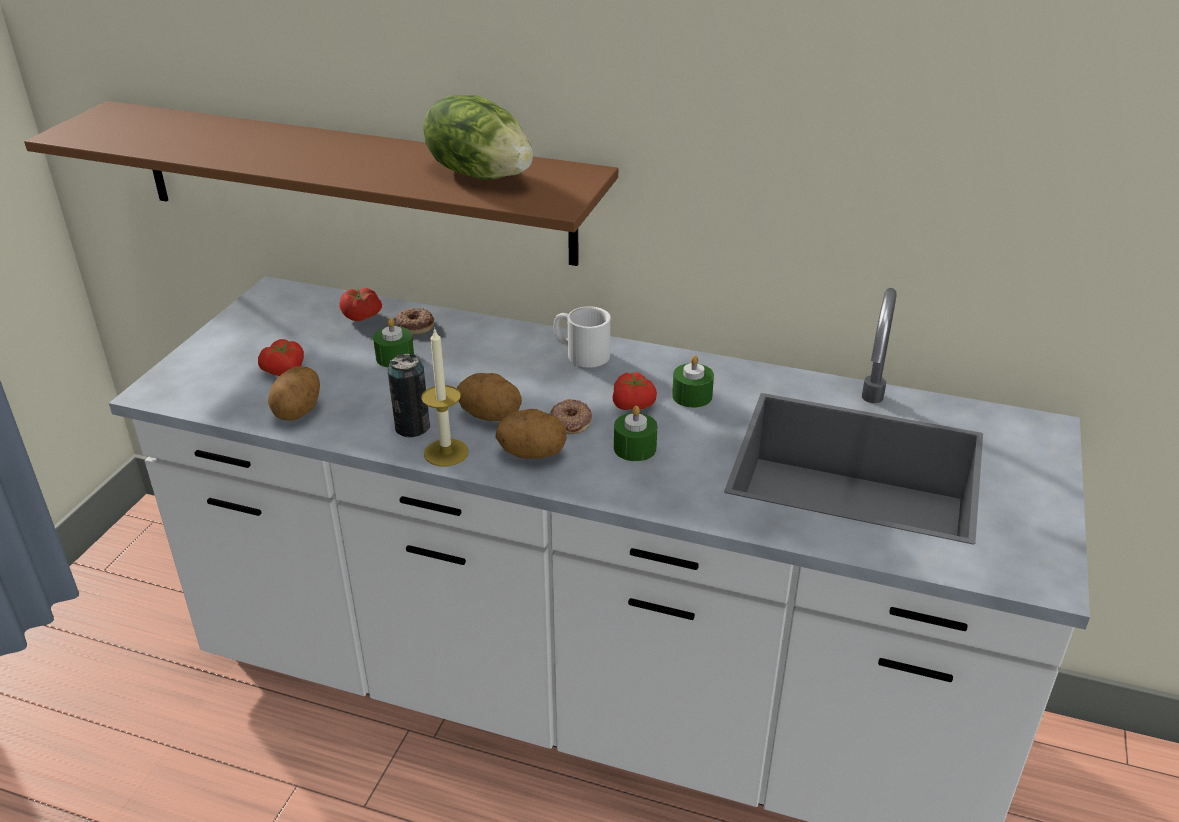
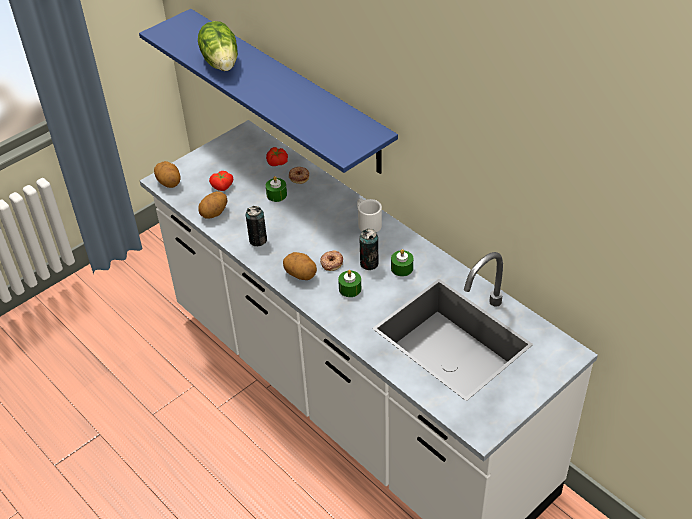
camera: 30 degrees right, 10 degrees up
brown shelf [24,101,618,266] -> blue shelf [139,9,398,174]
candle [421,327,469,466] -> none
lettuce [423,95,533,179] -> lettuce moved to [198,21,238,71]
potato [457,373,522,421] -> potato moved to [154,161,180,188]
tomato [612,372,657,410] -> can [359,229,379,270]

